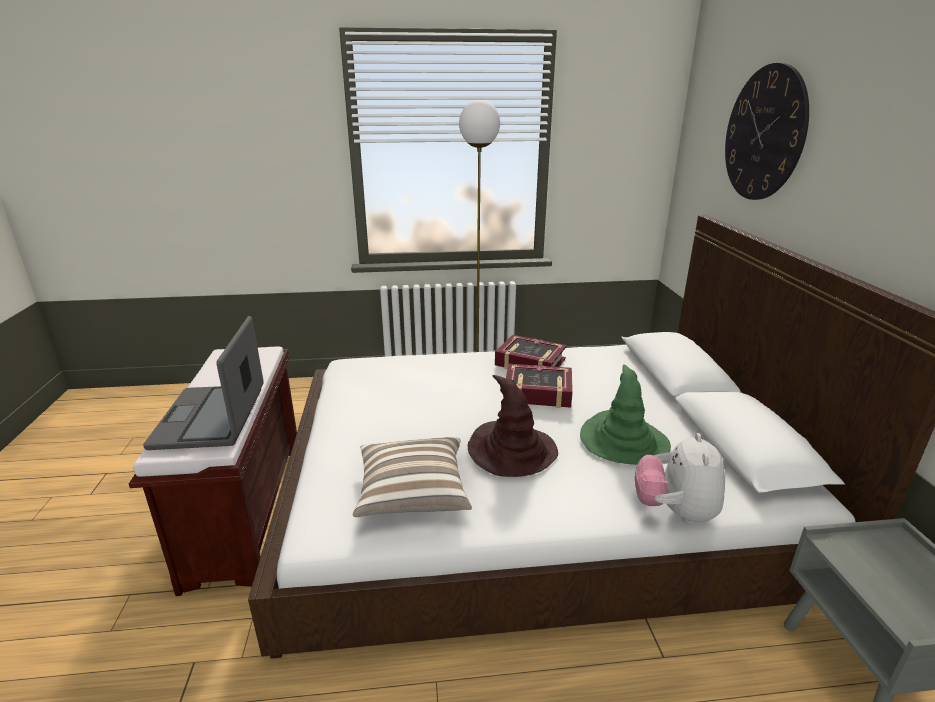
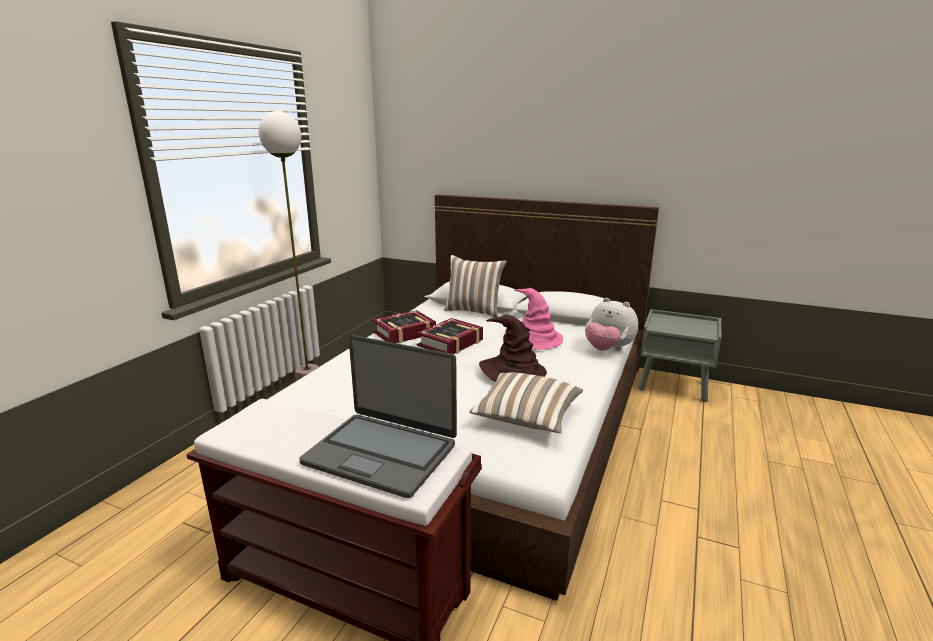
camera: 60 degrees left, 5 degrees down
green hat [580,364,671,465] -> pink hat [505,288,563,350]
wall clock [725,63,809,200] -> none
none -> pillow [444,255,507,318]

